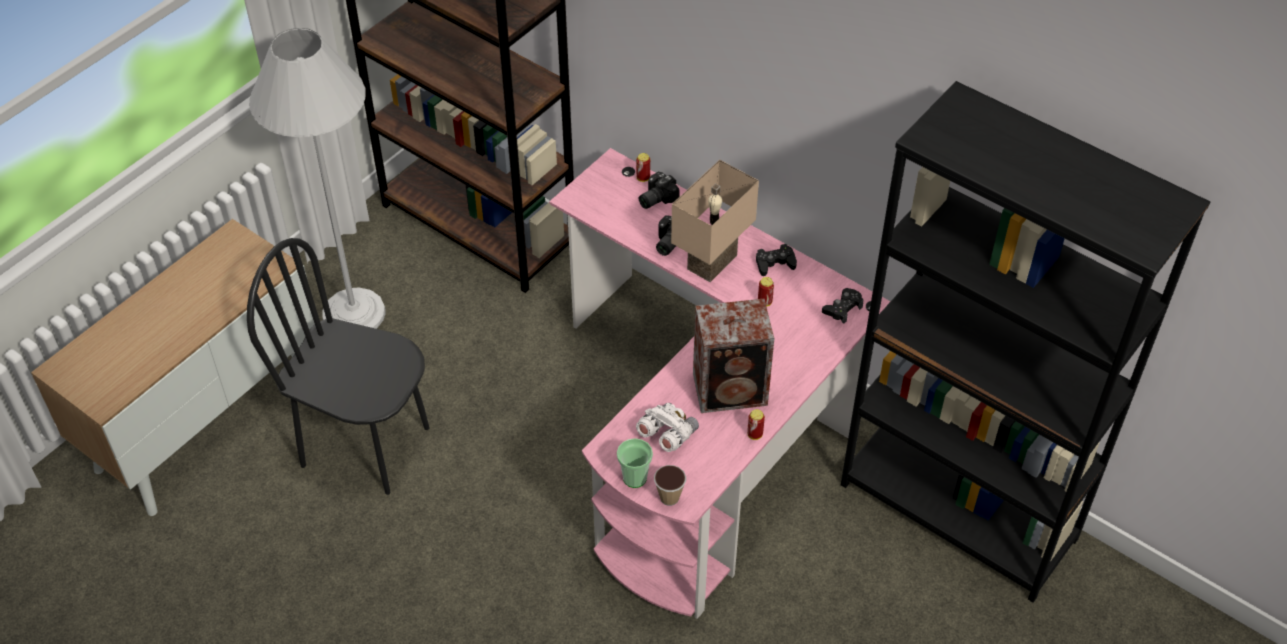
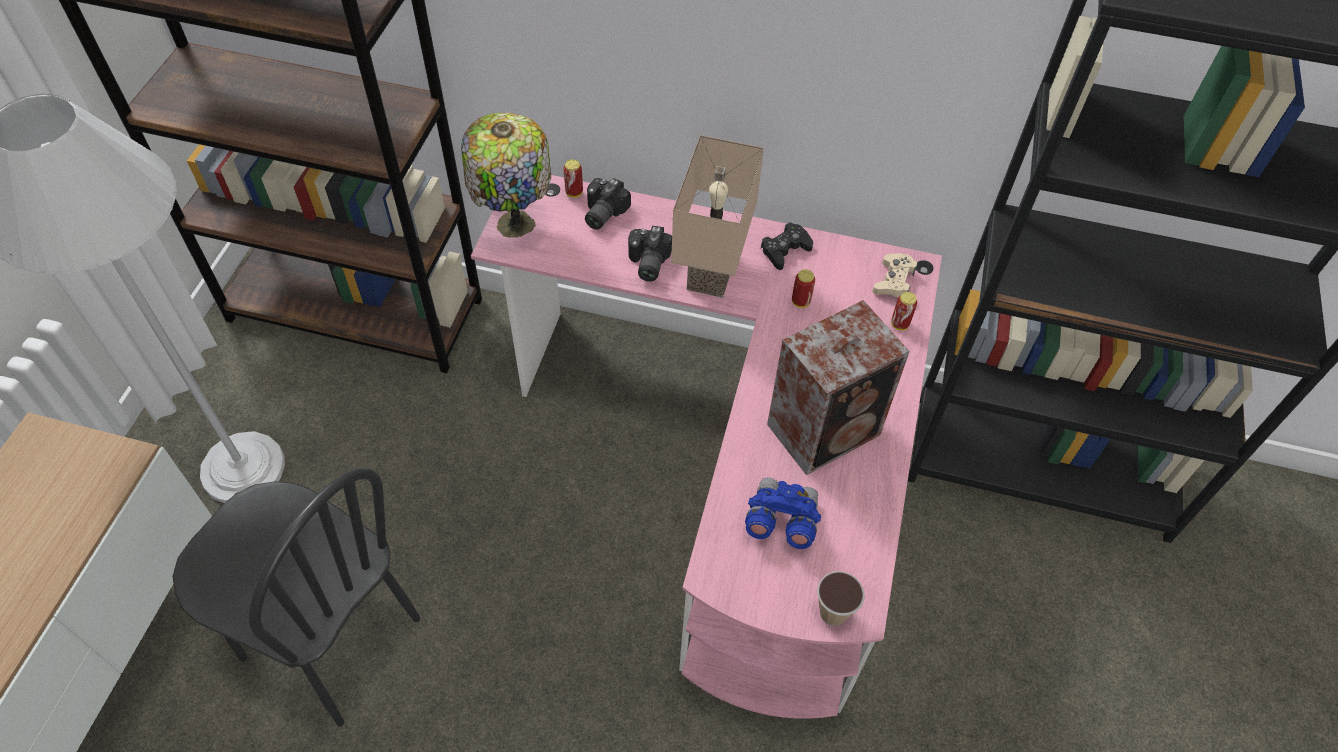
camera: 25 degrees left, 5 degrees up
black chair [247,238,430,495] -> black chair turned 150 degrees counterclockwise [173,468,420,727]
cup [617,438,653,488] -> none
white binoculars [636,403,699,452] -> blue binoculars [745,477,821,549]
can [747,409,765,440] -> can moved to [891,292,917,330]
black game controller [822,288,863,324] -> beige game controller [872,253,918,297]
none -> table lamp [461,113,551,238]

